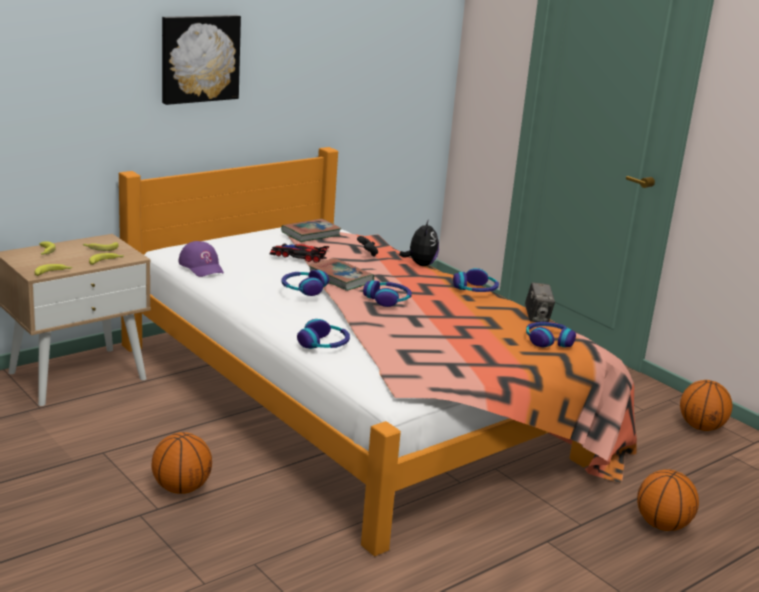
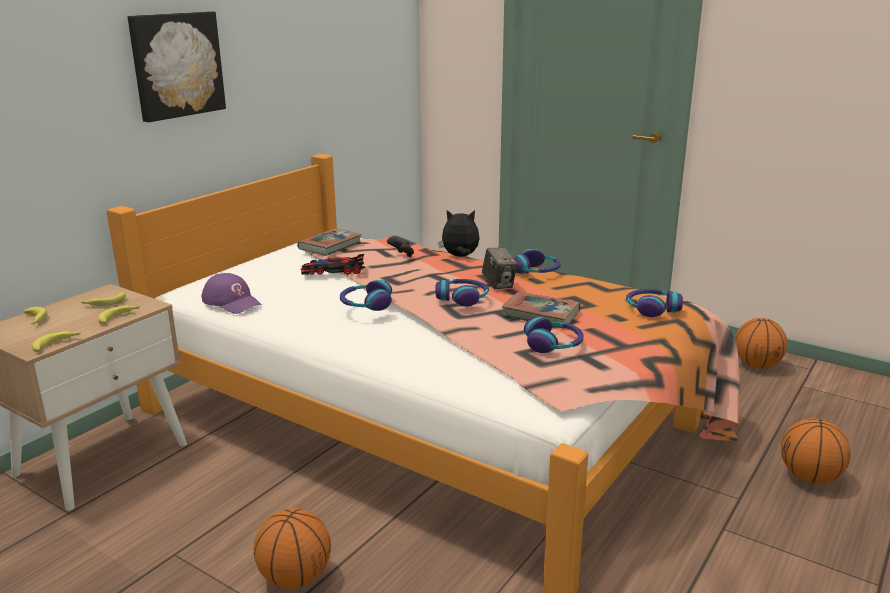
camera: 15 degrees left, 0 degrees up
headphones [297,319,350,349] -> headphones moved to [524,317,584,353]
book [309,258,374,291] -> book moved to [502,292,580,329]
plush toy [399,219,439,266] -> plush toy turned 75 degrees counterclockwise [438,210,479,257]
camera [525,282,555,322] -> camera moved to [482,247,518,289]

